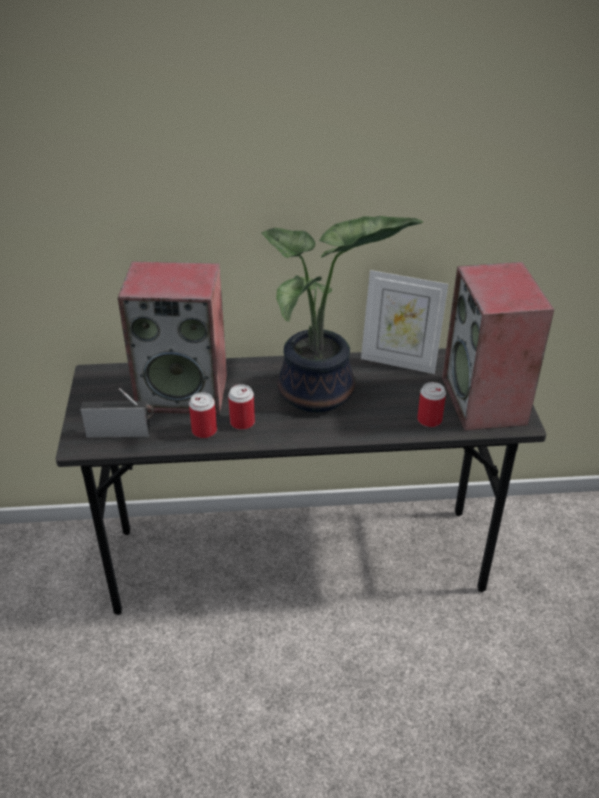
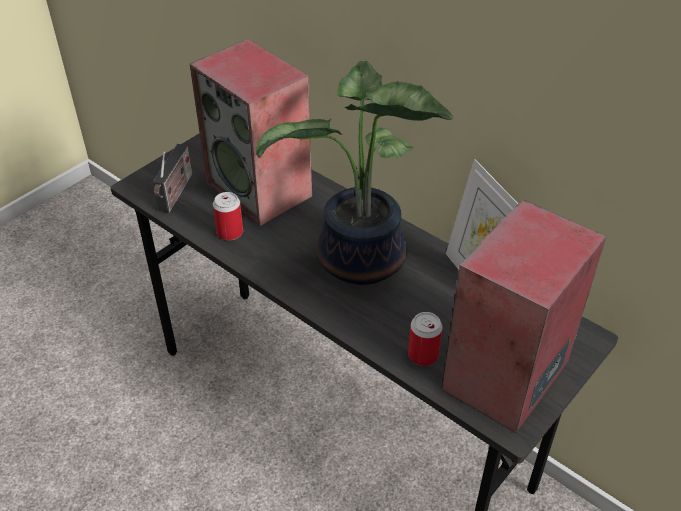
camera: 45 degrees right, 5 degrees up
radio [80,388,154,438] -> radio turned 60 degrees clockwise [153,144,192,213]
can [228,384,255,430] -> none

